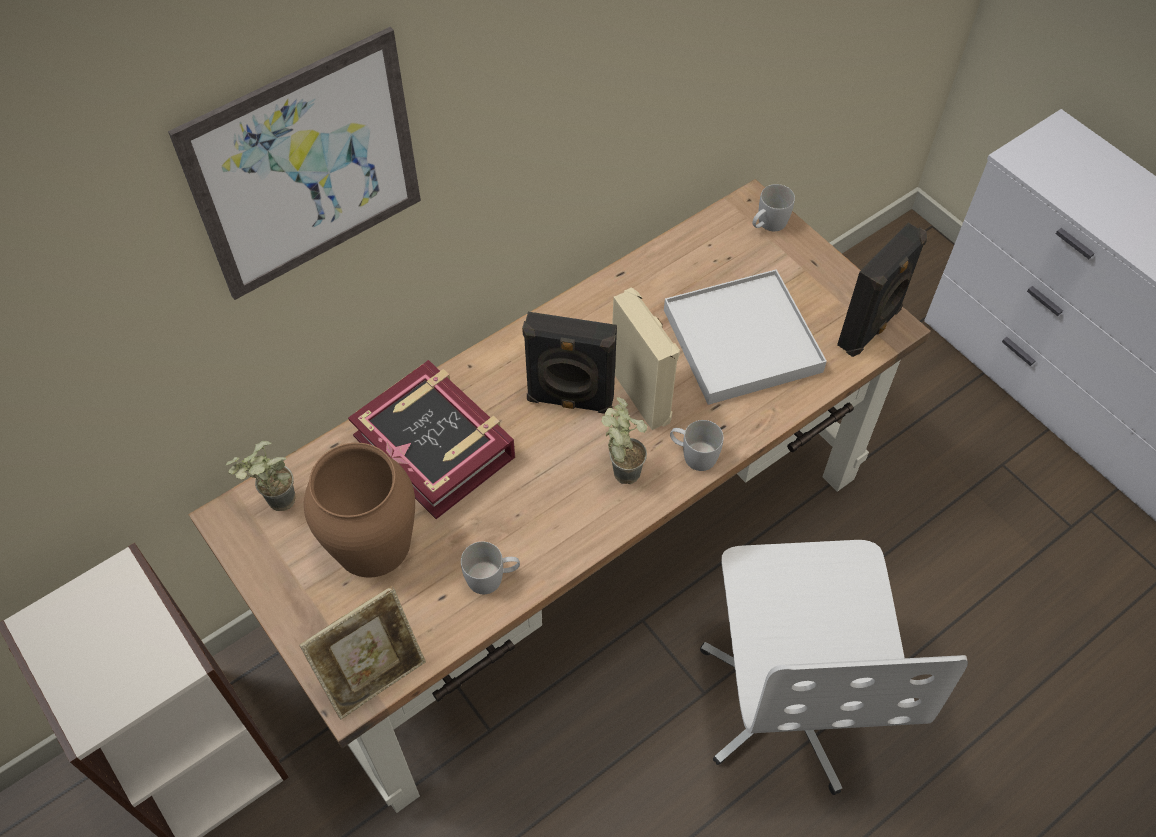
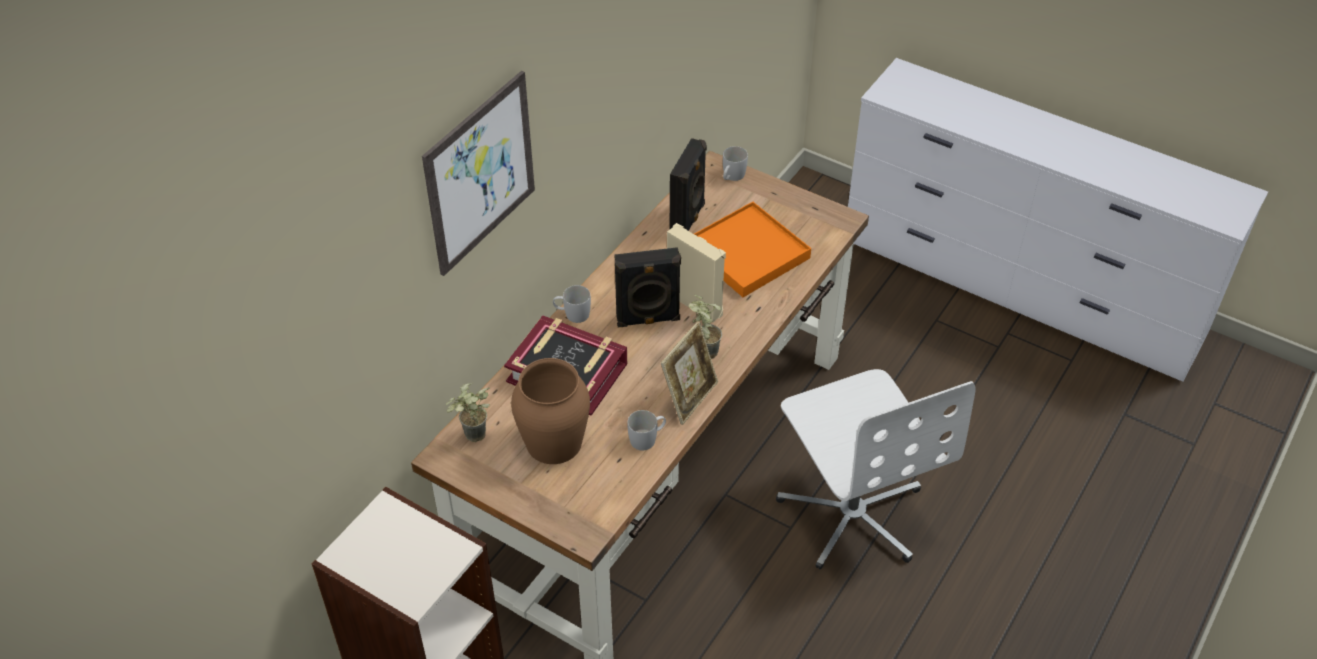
camera: 20 degrees left, 10 degrees down
picture frame [299,586,426,720] -> picture frame moved to [661,321,718,425]
white tray [664,269,827,405] -> orange tray [694,202,811,297]
white mug [670,420,724,471] -> white mug moved to [553,285,591,323]
black speaker [837,222,927,357] -> black speaker moved to [669,138,707,231]

